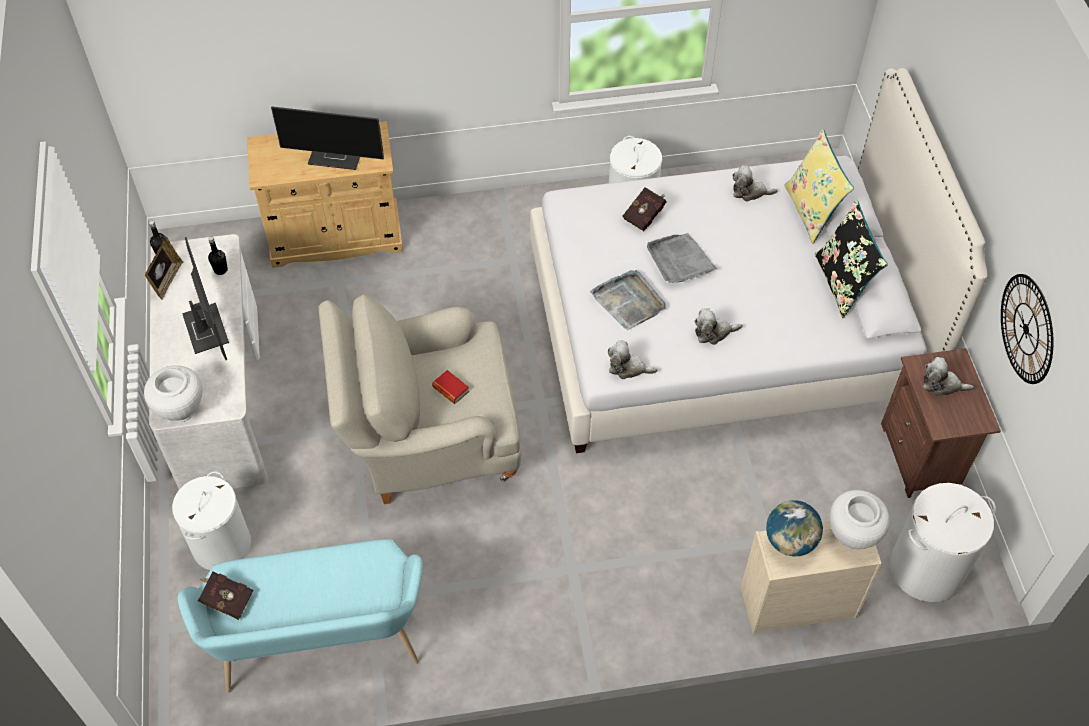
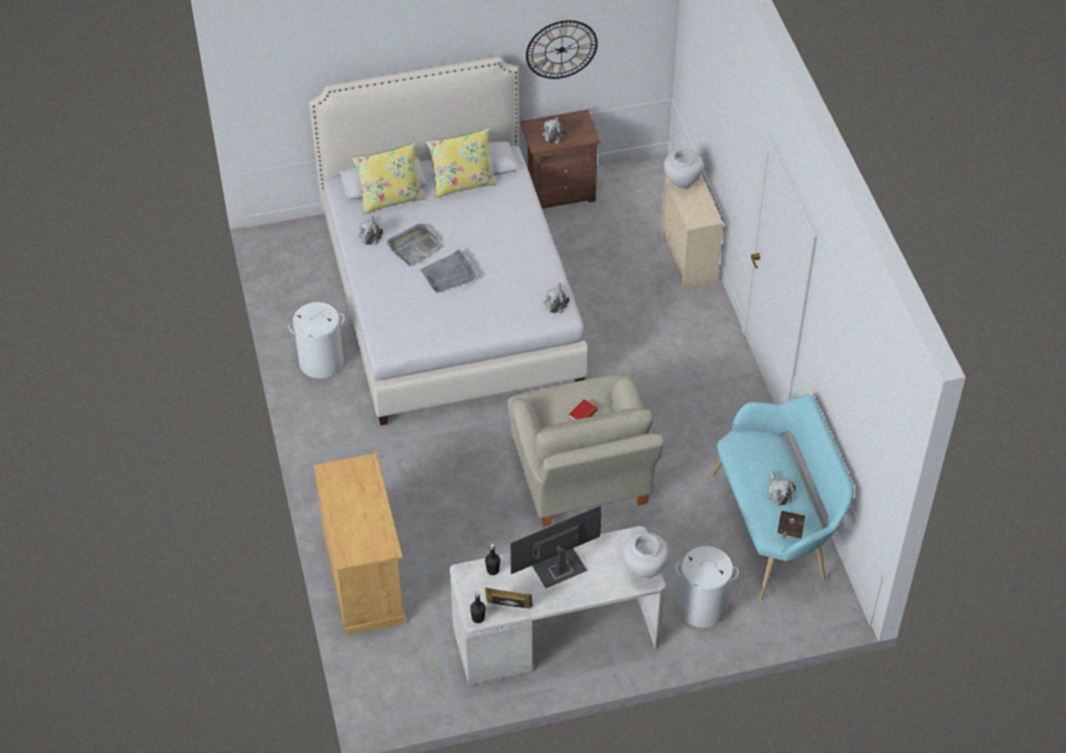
camera: 95 degrees left, 5 degrees down
monitor [271,106,384,170] -> none
grey tray [590,270,666,330] -> grey tray moved to [387,224,443,266]
red book [623,187,667,231] -> none
plush toy [694,308,743,345] -> plush toy moved to [767,471,796,506]
globe [766,500,823,557] -> none
black pillow [815,200,888,318] -> yellow pillow [426,127,496,198]
white laundry basket [890,483,996,602] -> none

